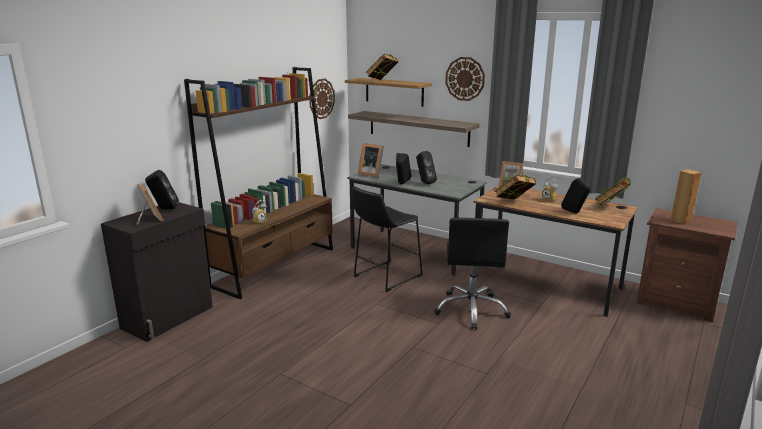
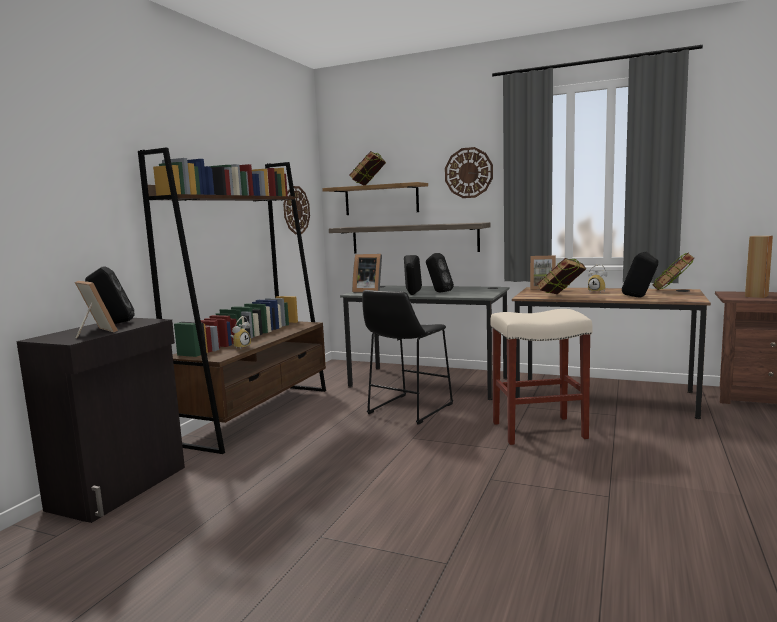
camera: 10 degrees left, 10 degrees down
black office chair [434,218,511,330] -> beige stool [490,309,593,445]

